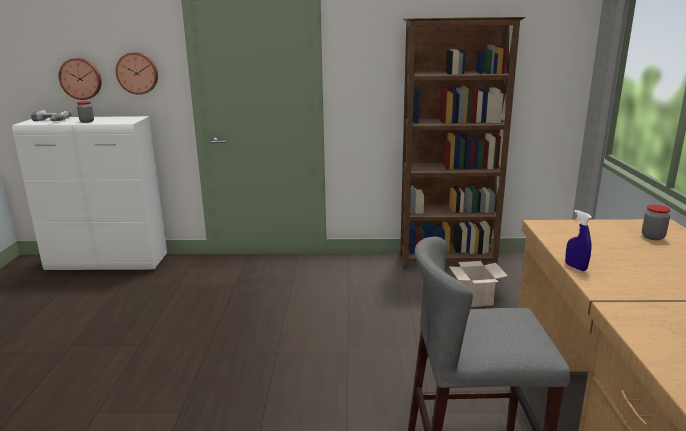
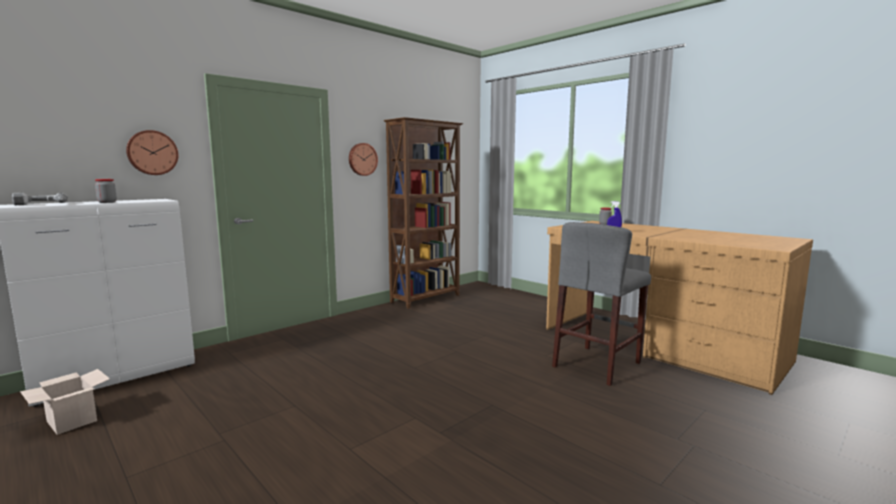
camera: 45 degrees left, 10 degrees down
wall clock [59,58,102,100] -> wall clock moved to [349,143,378,176]
cardboard box [449,261,508,307] -> cardboard box moved to [20,369,110,435]

